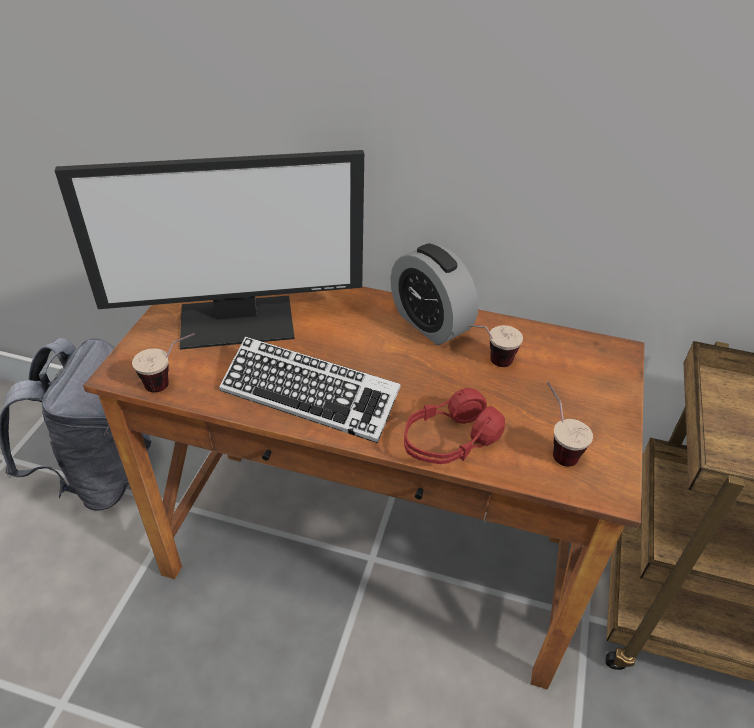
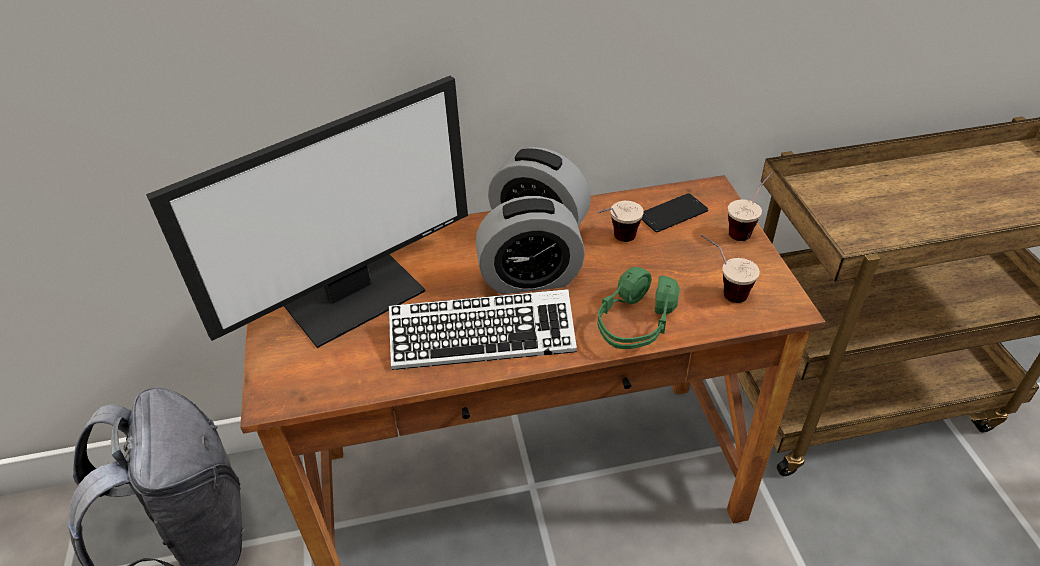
camera: 25 degrees left, 0 degrees up
cup [132,333,195,393] -> cup moved to [728,171,773,241]
red headphones [404,388,505,464] -> green headphones [598,267,680,349]
none -> alarm clock [476,196,585,294]
none -> phone [641,194,708,232]

